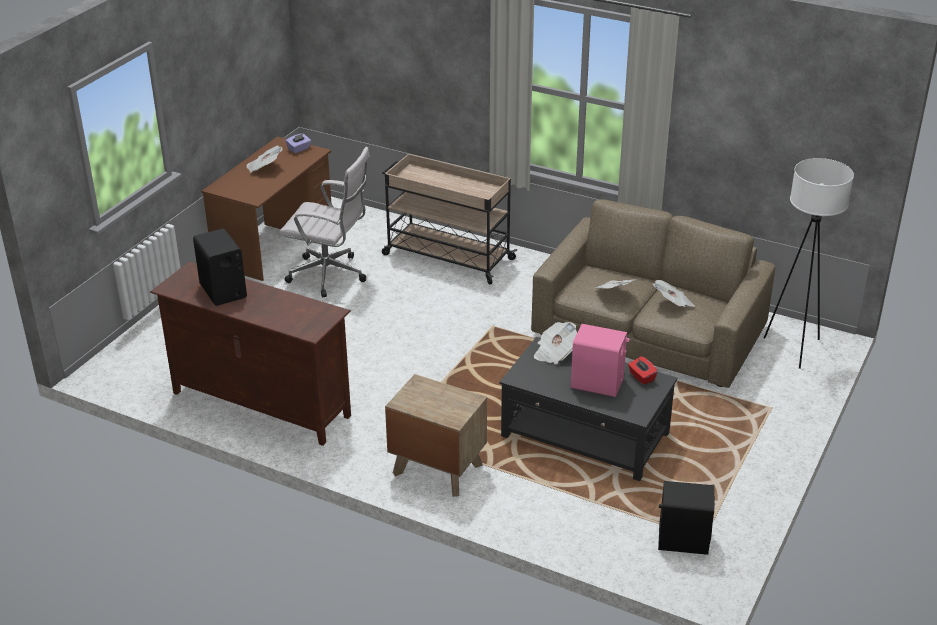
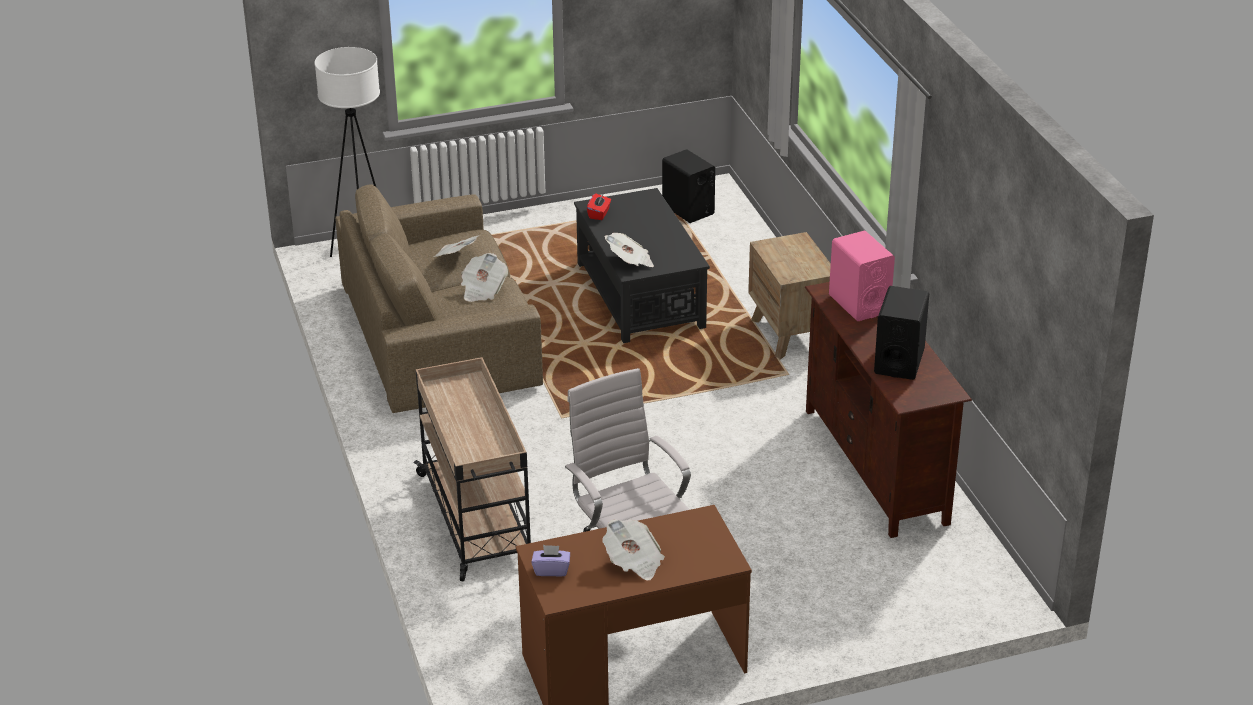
camera: 135 degrees left, 0 degrees up
pink speaker [571,324,630,397] -> pink speaker moved to [829,231,895,321]

